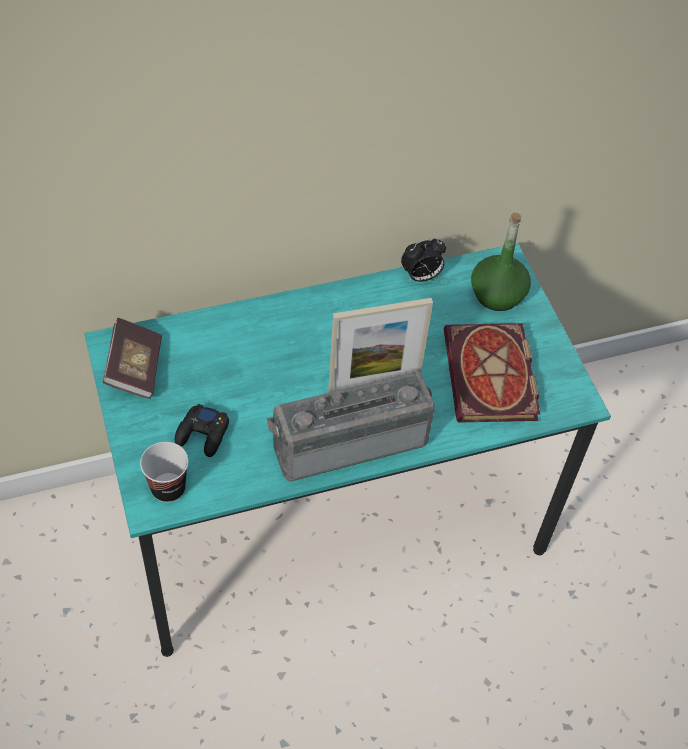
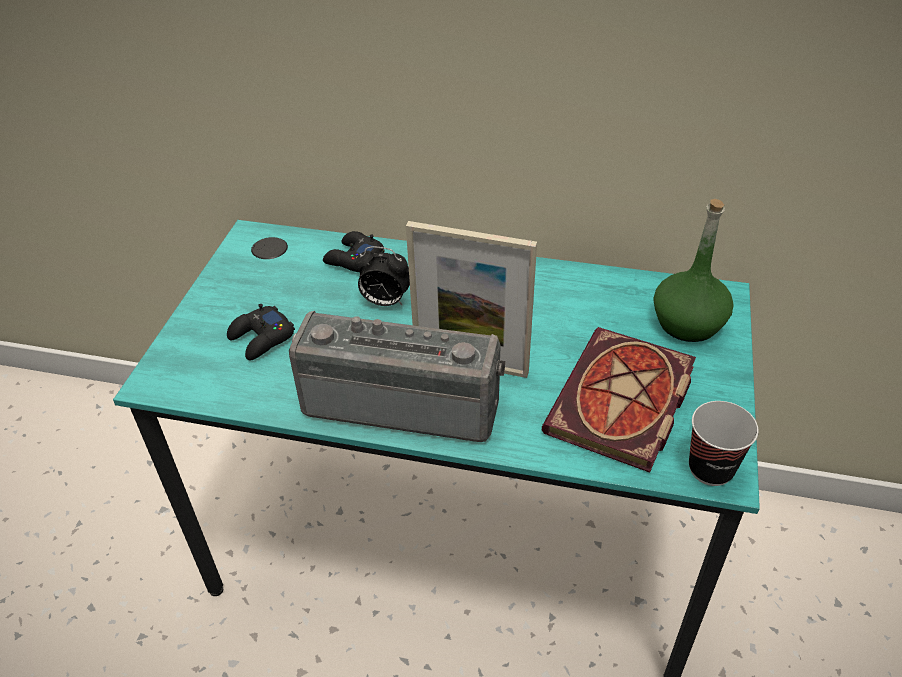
camera: 35 degrees right, 10 degrees down
book [103,317,162,399] -> none
cup [140,442,188,503] -> cup moved to [689,401,759,486]
alarm clock [401,238,446,282] -> alarm clock moved to [354,246,410,306]
none -> black game controller [323,231,384,272]

